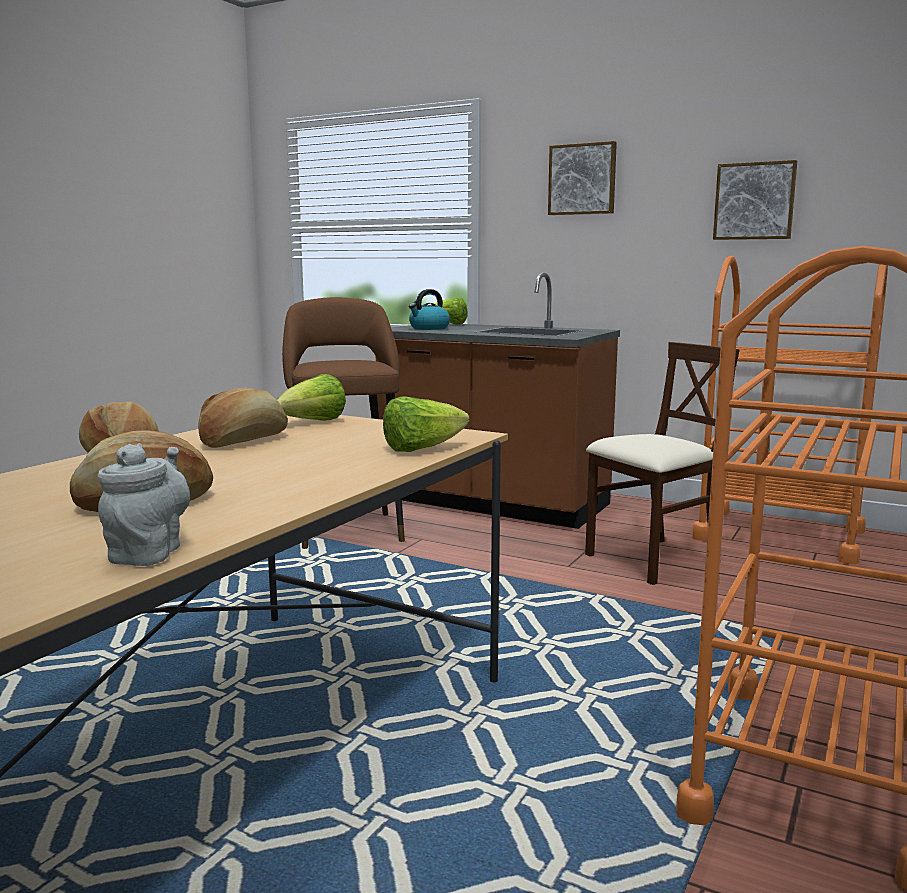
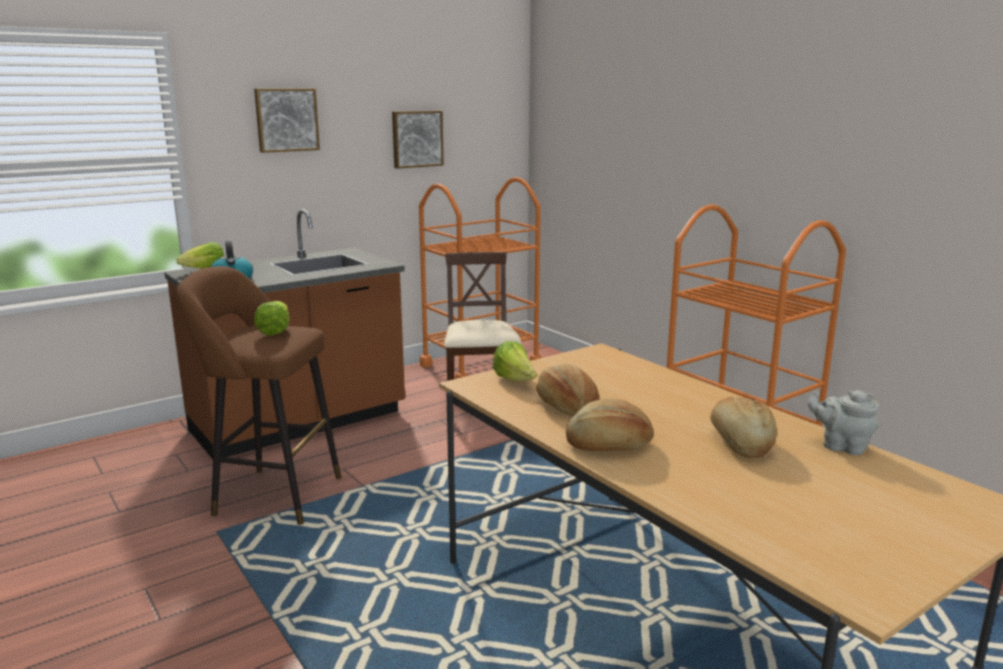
camera: 65 degrees left, 5 degrees up
lettuce [383,396,469,452] -> lettuce moved to [254,301,289,336]

